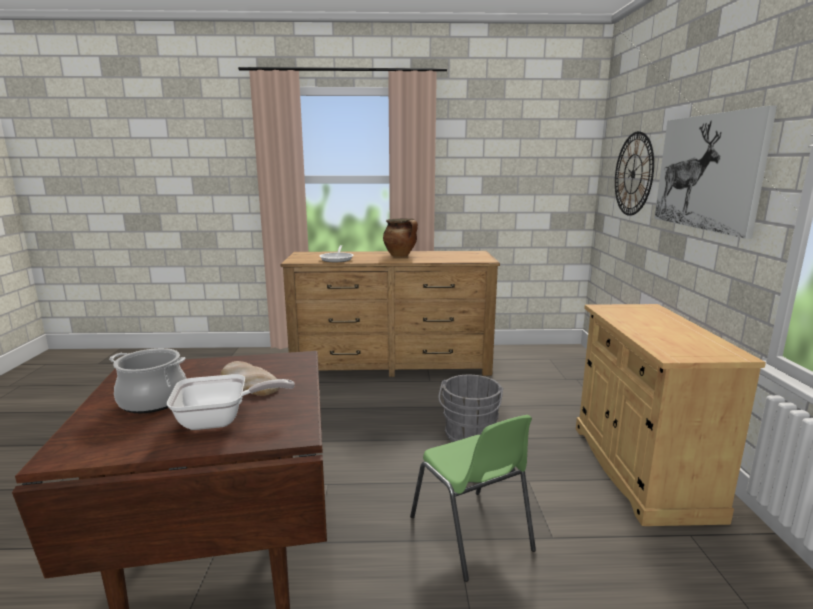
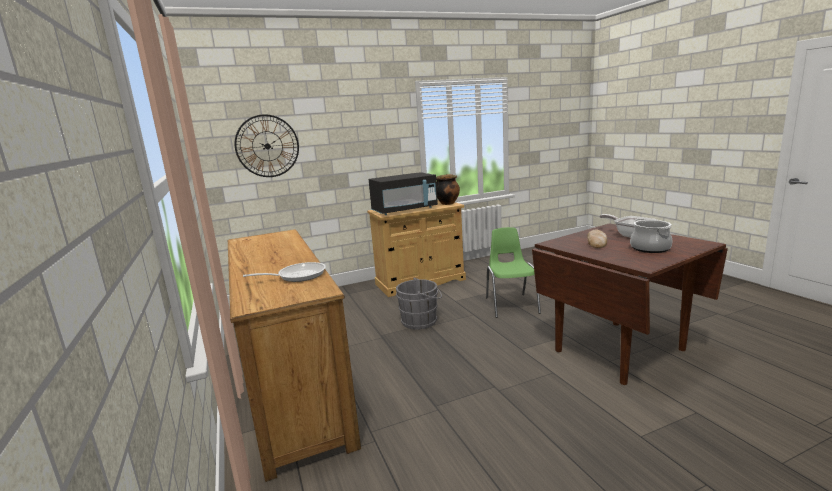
camera: 110 degrees left, 0 degrees up
cooking pot [383,219,418,257] -> cooking pot moved to [436,174,460,205]
green chair [410,415,536,582] -> green chair turned 45 degrees counterclockwise [486,227,541,318]
picture [654,105,777,239] -> none
none -> black microwave [369,172,438,215]

